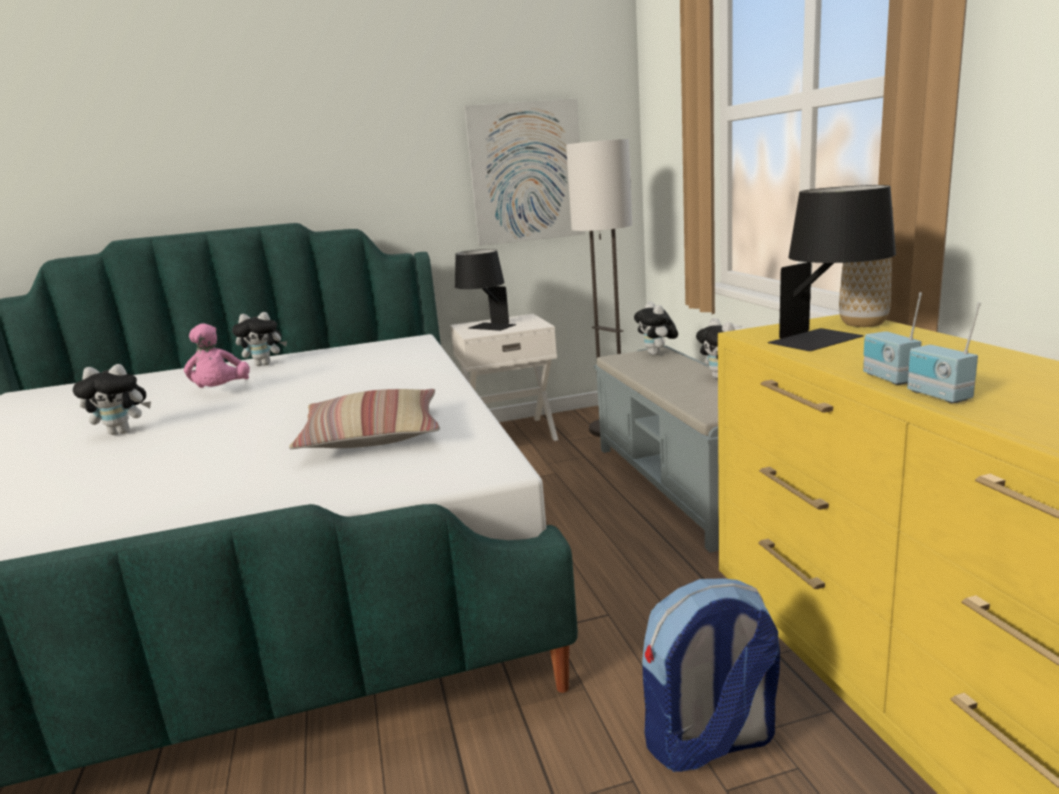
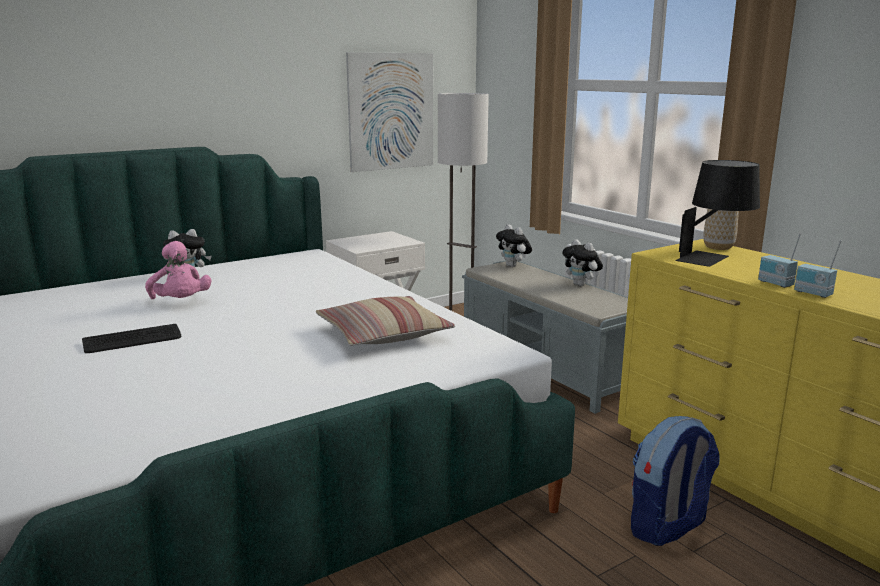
camera: 20 degrees left, 0 degrees up
plush toy [73,364,151,435] -> keyboard [82,324,181,353]
black table lamp [455,249,516,331] -> none

